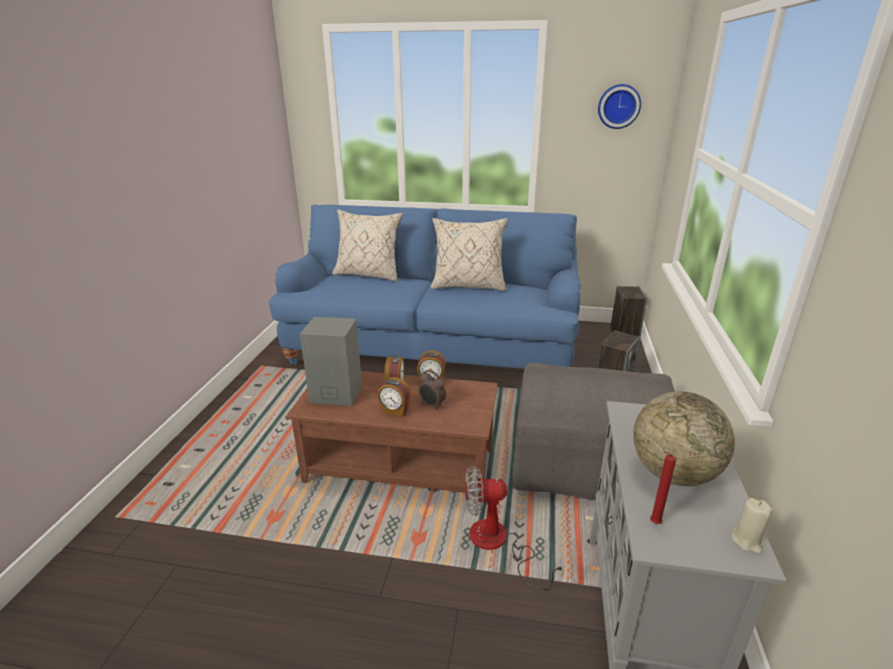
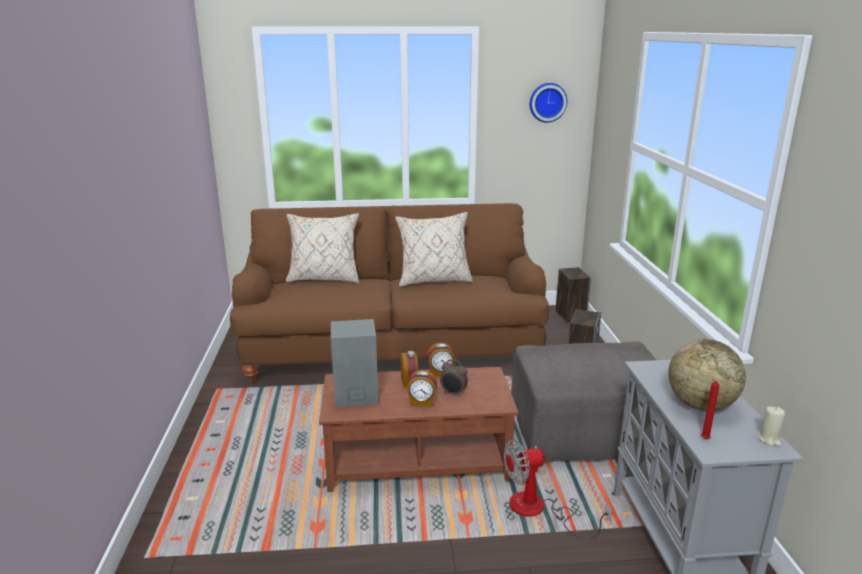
camera: 15 degrees left, 5 degrees down
blue sofa [269,204,581,369] -> brown sofa [230,203,549,383]

